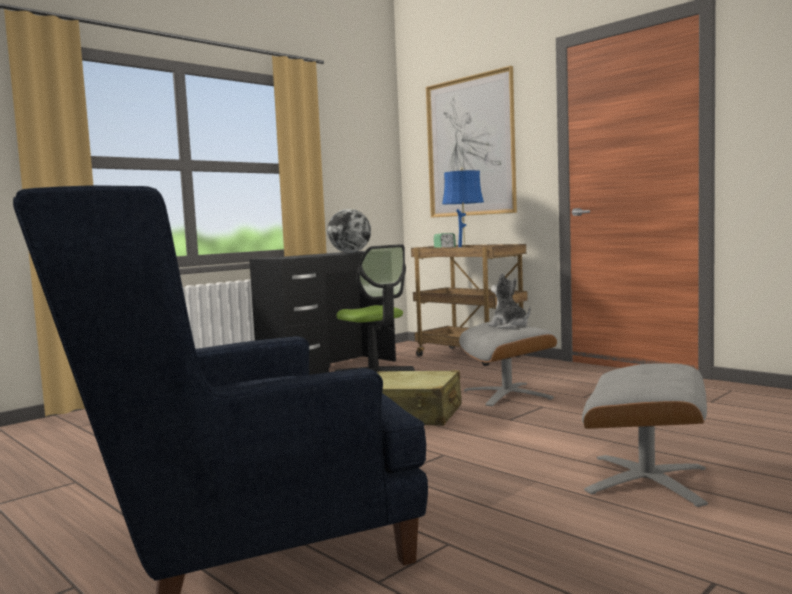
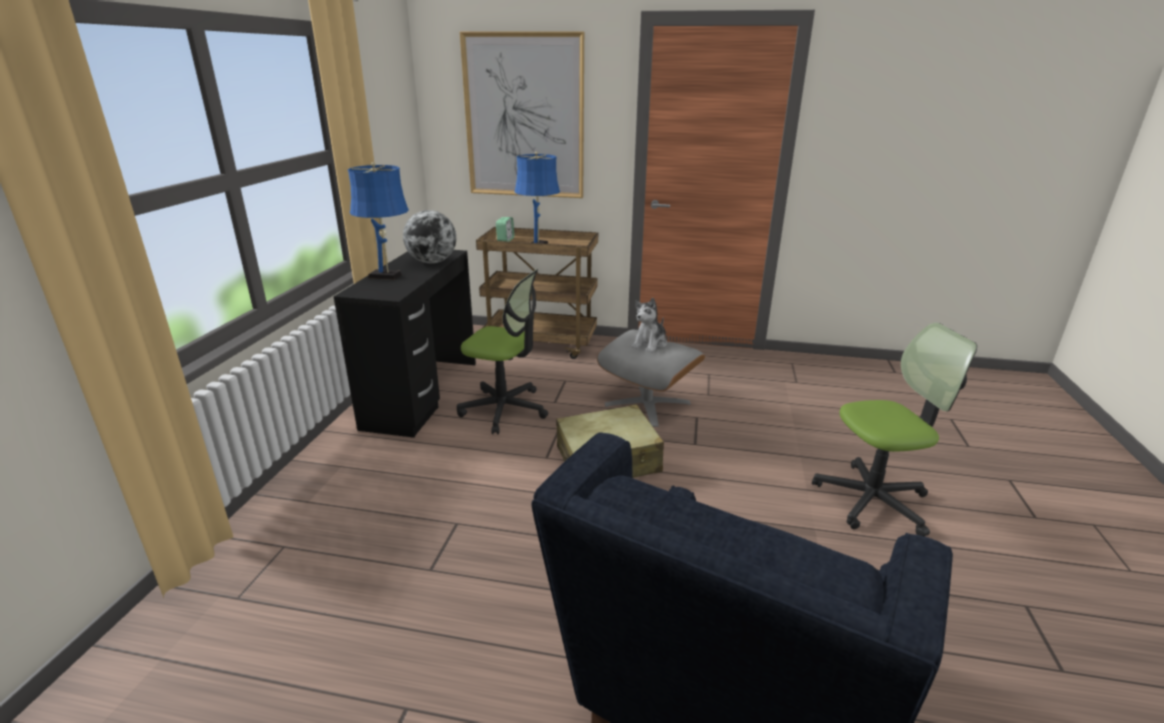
camera: 35 degrees left, 20 degrees up
plush toy [488,273,530,329] -> plush toy turned 75 degrees counterclockwise [632,298,667,353]
grey ottoman [582,363,708,507] -> office chair [812,323,977,537]
none -> blue table lamp [348,162,409,280]

